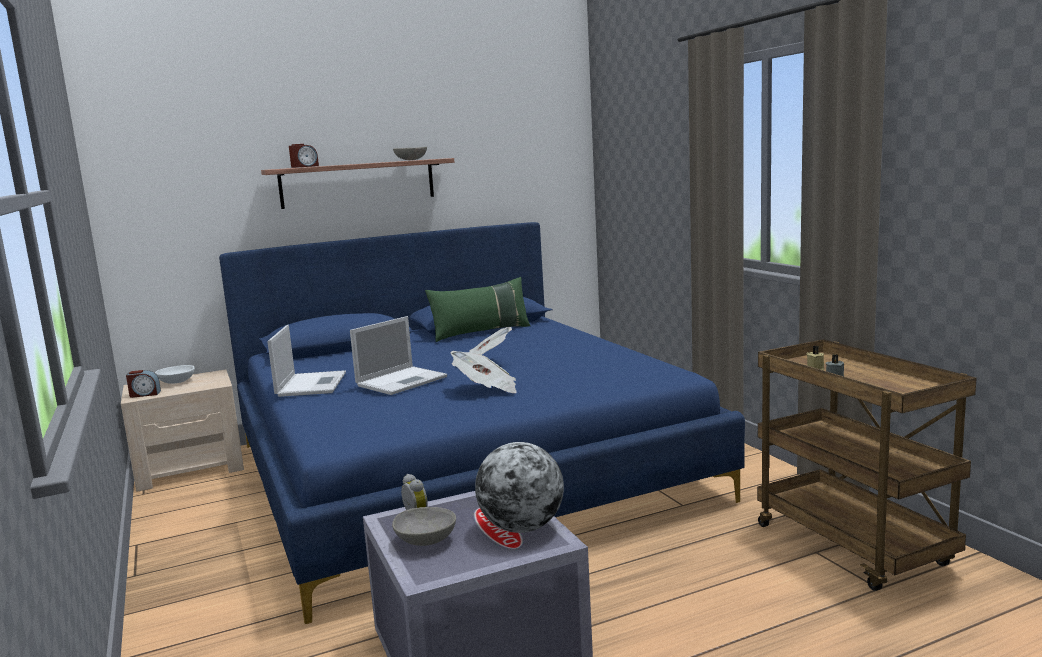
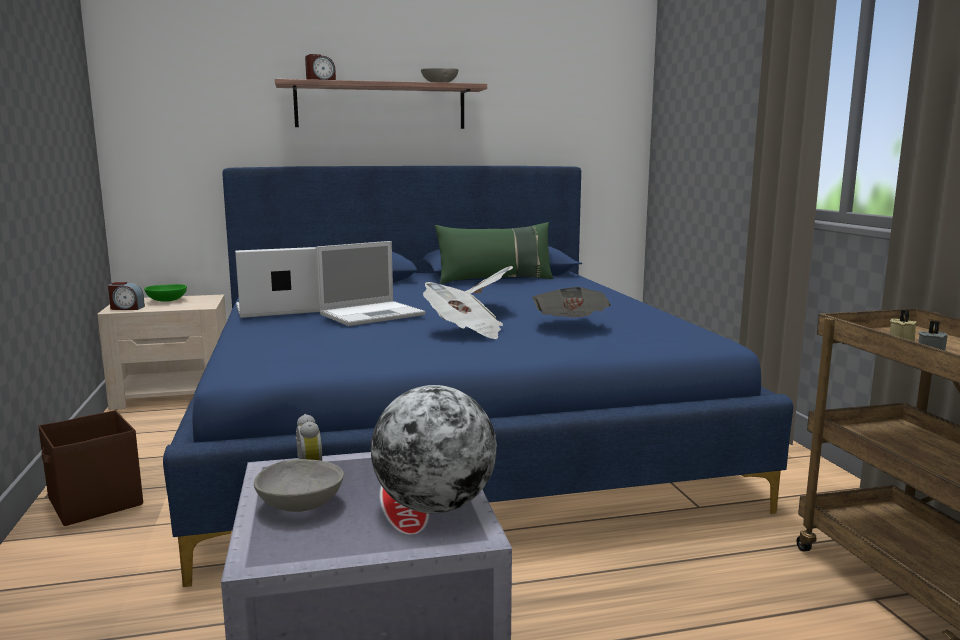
camera: 10 degrees right, 0 degrees up
white bowl [155,365,195,384] -> green bowl [144,284,187,302]
laptop [267,325,346,397] -> laptop turned 120 degrees counterclockwise [235,247,320,318]
none -> brown storage box [38,410,143,526]
none -> newspaper [532,287,611,317]

